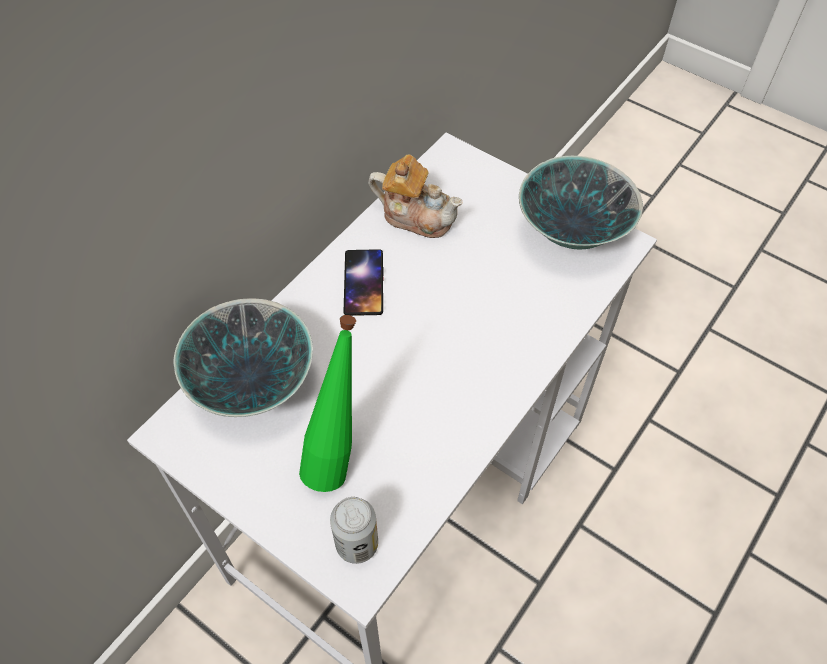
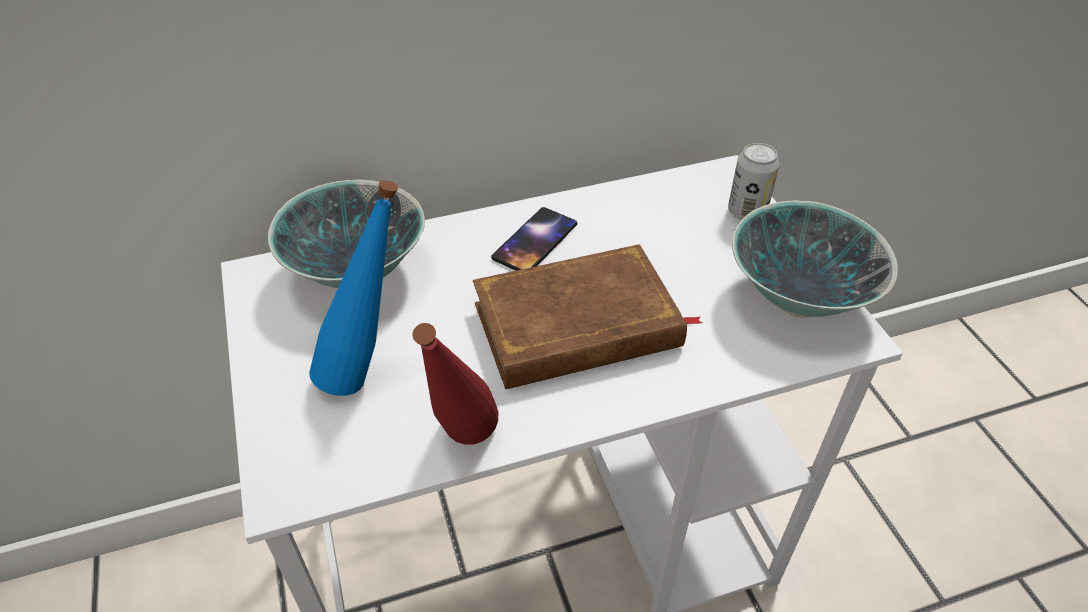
camera: 35 degrees right, 10 degrees down
green bottle [299,315,356,492] -> blue bottle [309,180,398,396]
can [330,497,378,564] -> can moved to [728,143,779,220]
teapot [368,154,463,238] -> none
none -> red bottle [412,323,498,445]
none -> brown book [473,244,702,389]

